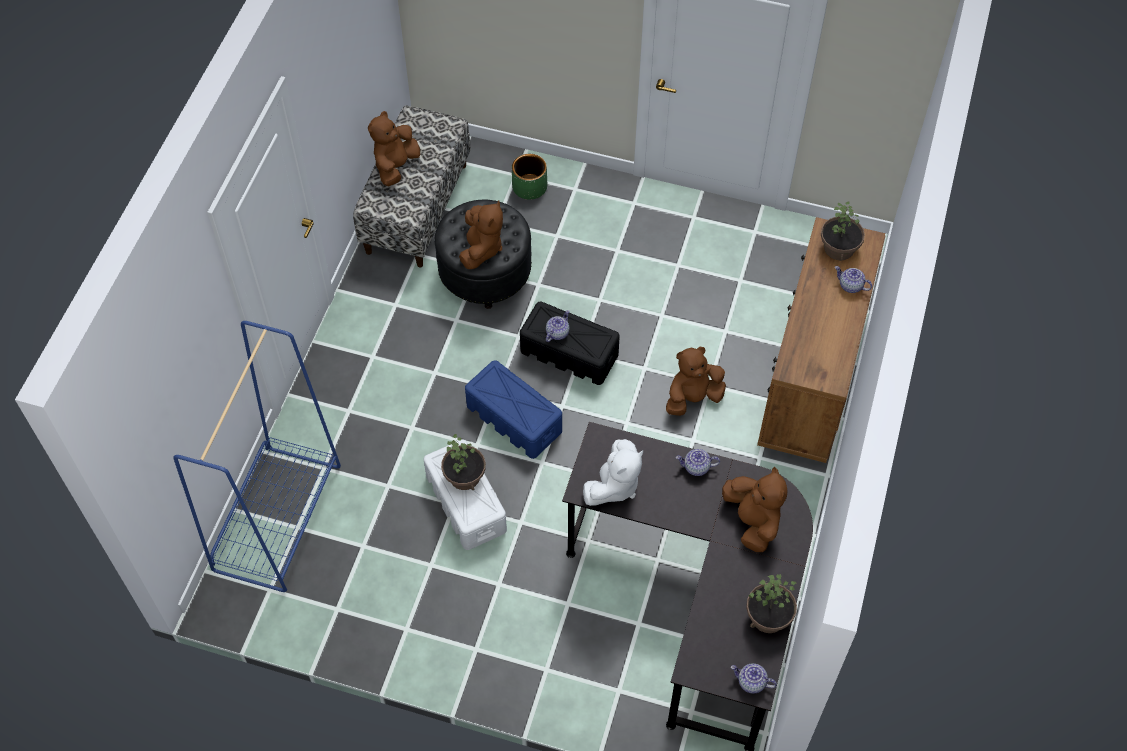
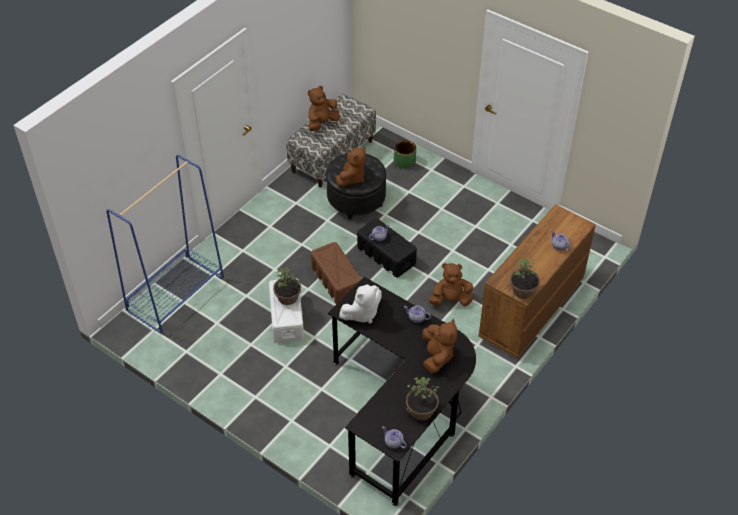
camera: 20 degrees right, 10 degrees down
blue storage box [465,360,562,459] -> brown storage box [311,242,362,304]
potted plant [821,202,865,261] -> potted plant moved to [510,257,540,299]

